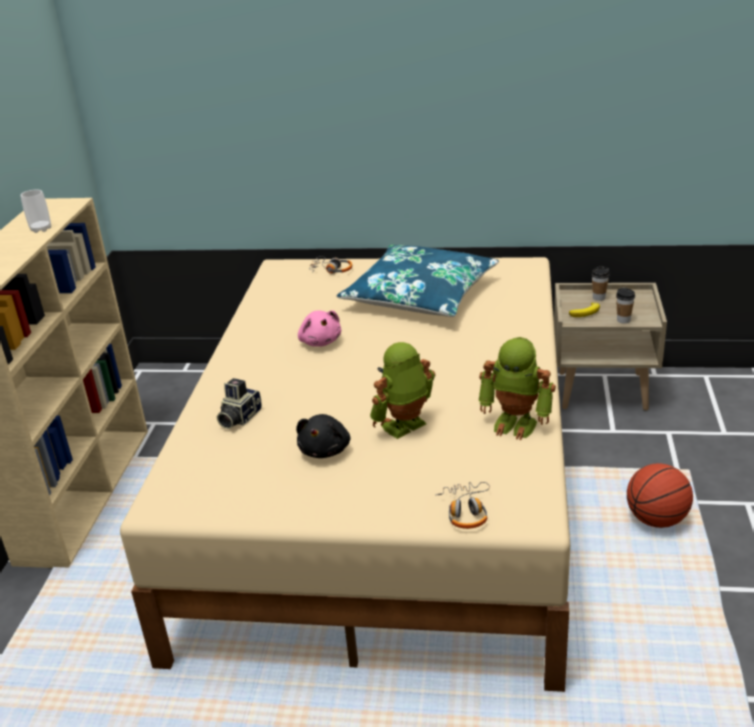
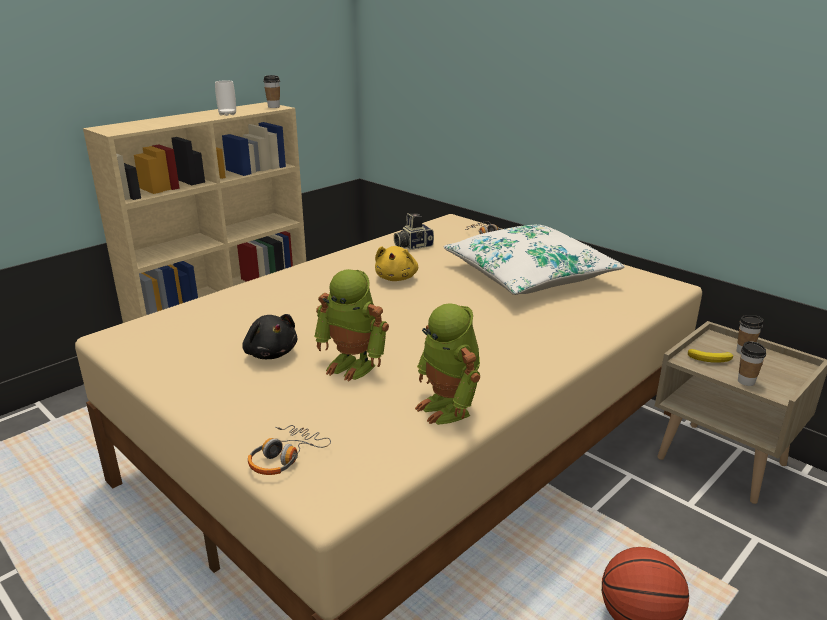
camera: 35 degrees right, 5 degrees down
camera [217,378,262,429] -> camera moved to [394,213,434,250]
black plush toy [296,414,351,458] -> black plush toy turned 90 degrees counterclockwise [242,314,297,359]
pink plush toy [298,310,341,347] -> yellow plush toy [375,246,418,281]
blue pillow [337,245,499,317] -> white pillow [443,224,625,295]
toy robot [370,342,435,439] -> toy robot turned 150 degrees counterclockwise [314,269,389,381]
none -> cup [263,75,280,108]

